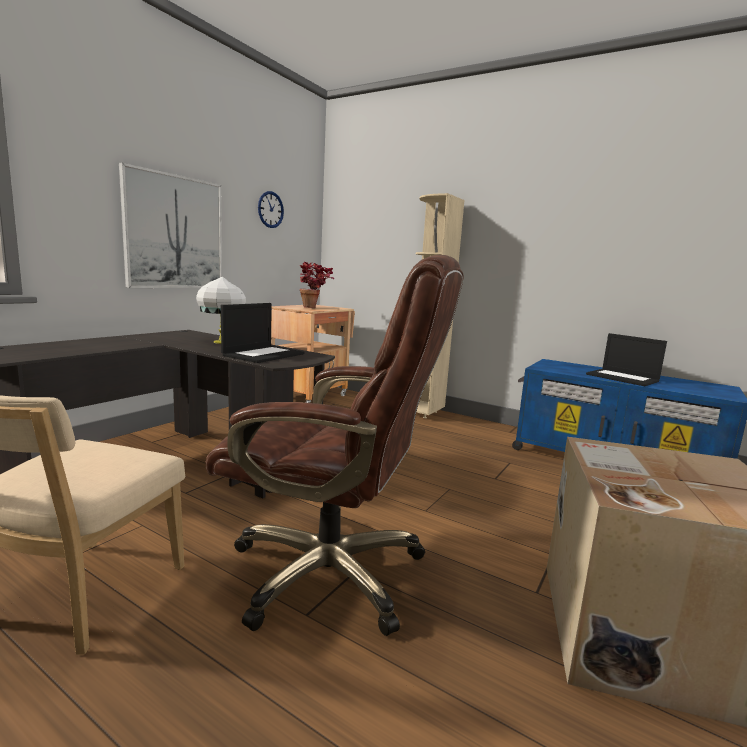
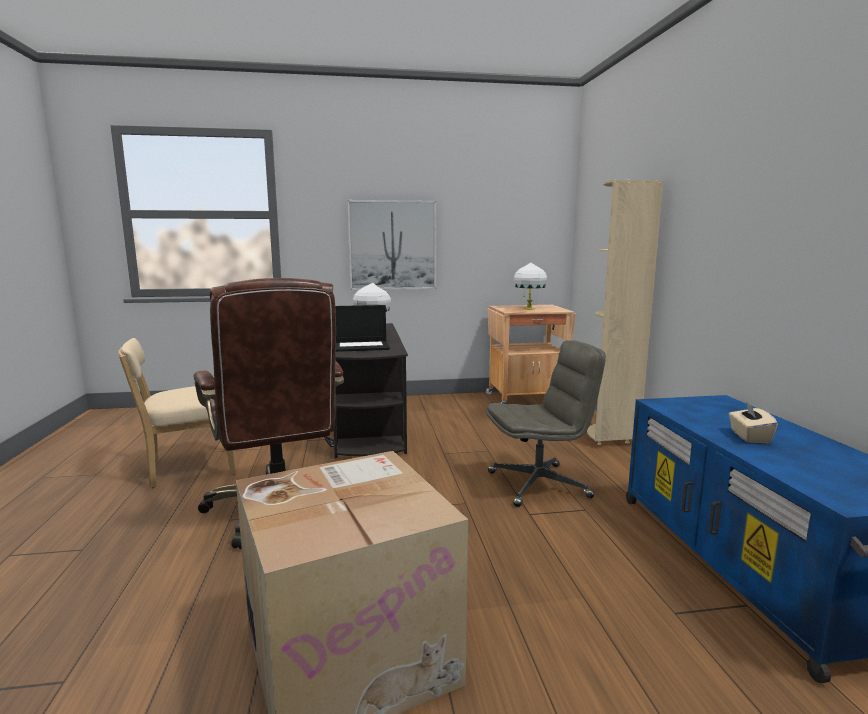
camera: 50 degrees right, 0 degrees up
wall clock [258,191,284,228] -> none
potted plant [300,262,334,308] -> white table lamp [514,263,547,310]
laptop [586,333,667,386] -> beige tissue box [729,402,778,443]
none -> grey office chair [487,340,606,507]

